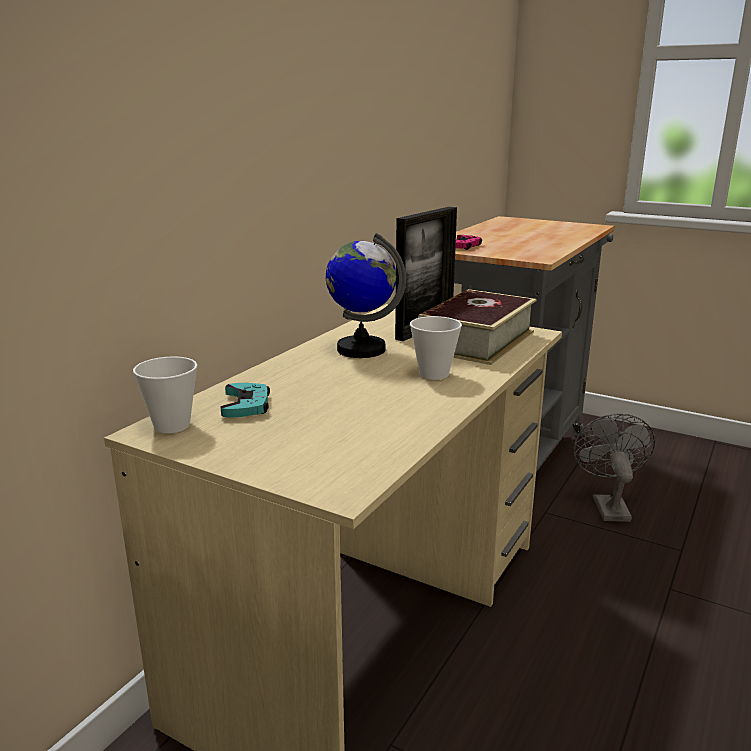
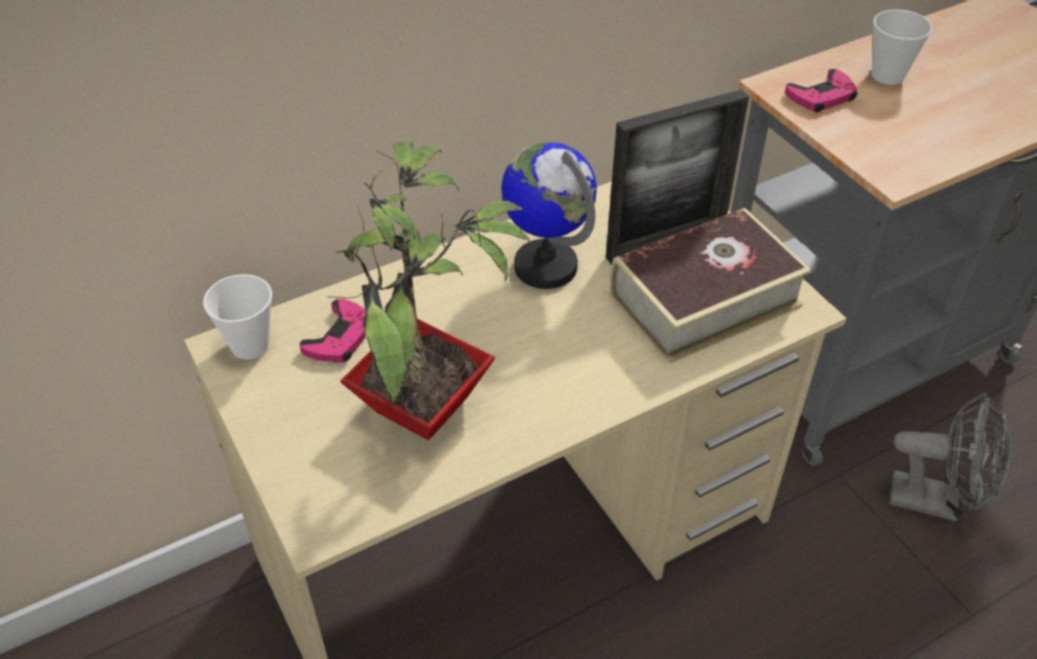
camera: 30 degrees right, 25 degrees up
turquoise game controller [220,383,270,417] -> pink game controller [300,299,366,362]
cup [410,316,462,380] -> cup moved to [872,9,932,85]
grey fan [574,414,655,522] -> grey fan turned 75 degrees clockwise [890,392,1011,522]
none -> potted plant [327,141,532,441]

